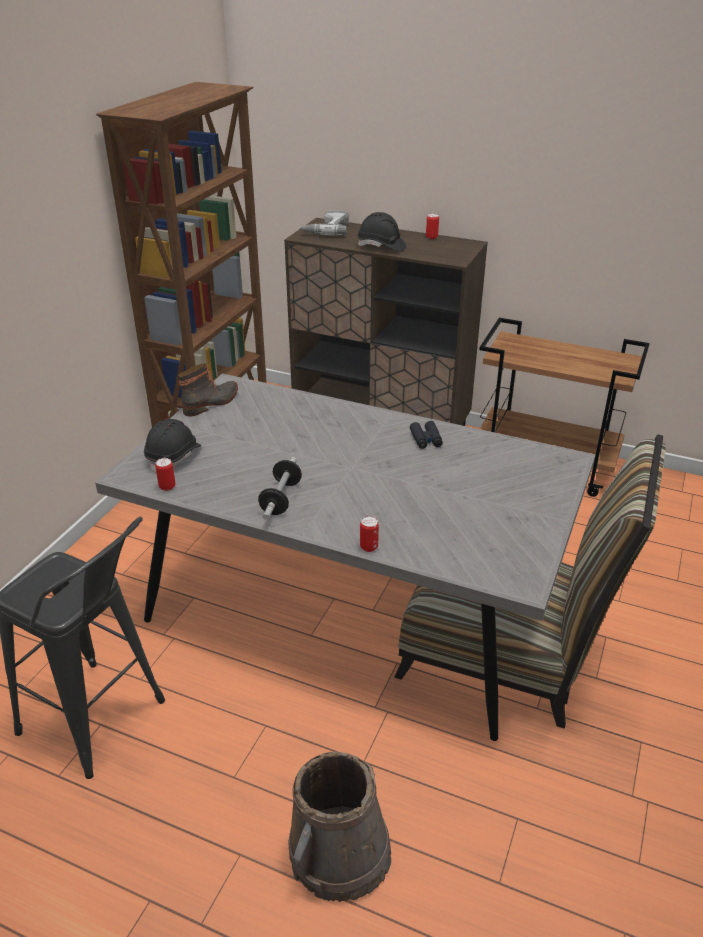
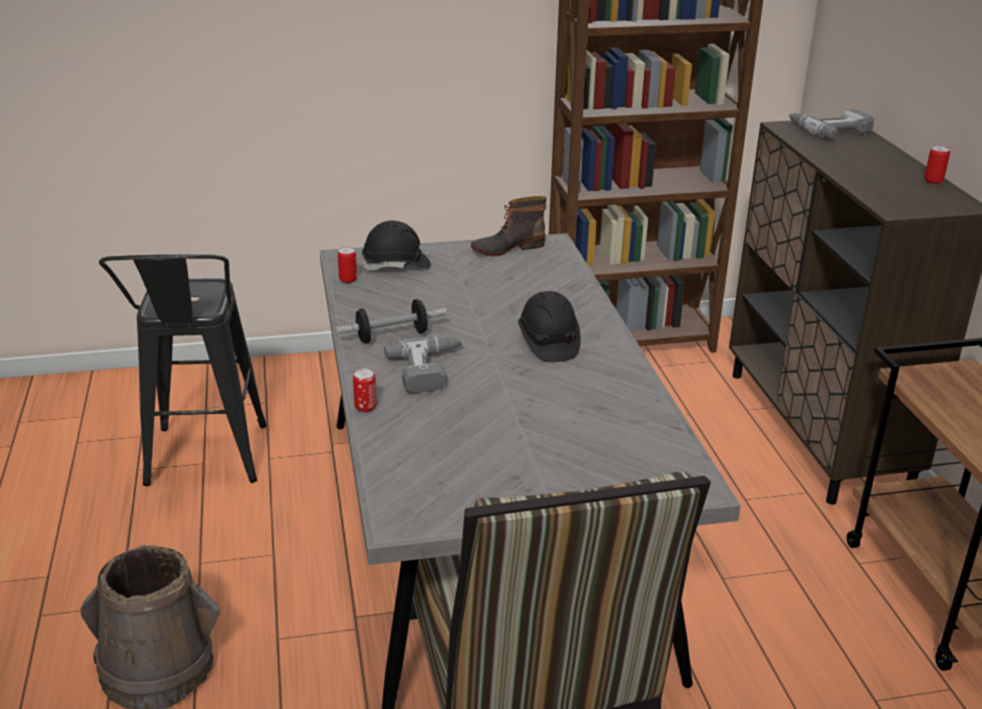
camera: 55 degrees right, 5 degrees down
boot [178,363,238,417] -> boot turned 150 degrees clockwise [471,196,547,256]
black hard hat [358,212,406,252] -> black hard hat moved to [518,291,581,362]
black binoculars [410,421,443,449] -> none
none -> power drill [384,337,463,393]

